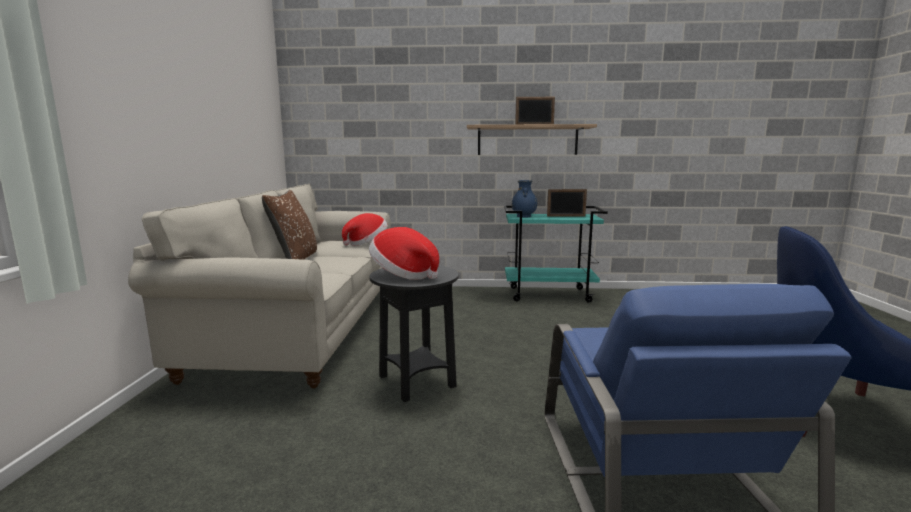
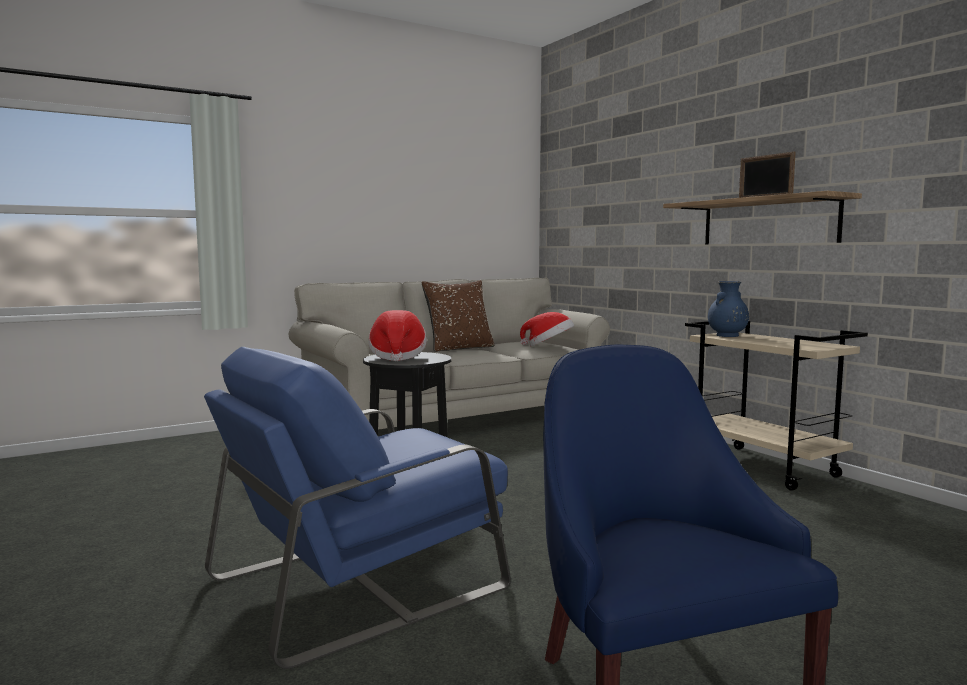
camera: 55 degrees right, 5 degrees down
turquoise cart [504,206,608,303] -> beige cart [685,321,868,491]
picture frame [547,189,587,217] -> none

